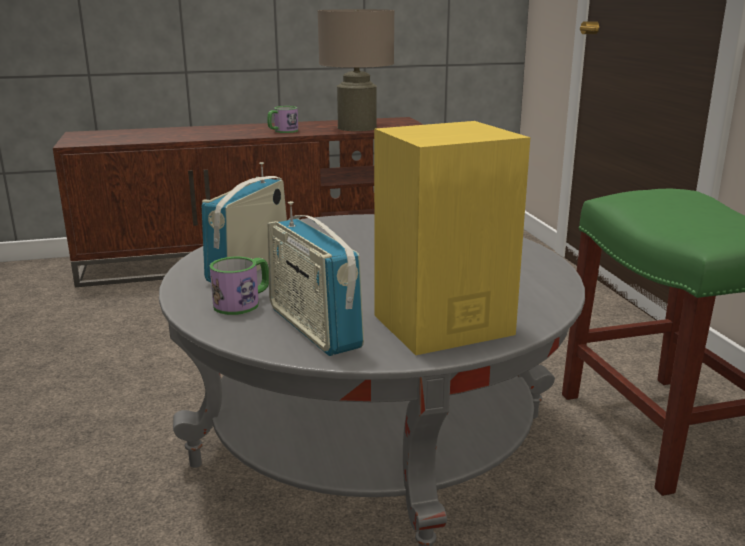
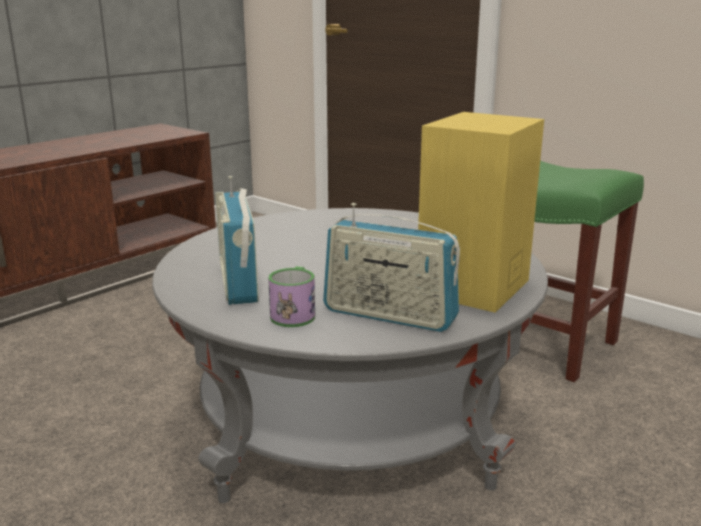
camera: 35 degrees left, 0 degrees up
mug [267,106,298,133] -> none
beige table lamp [318,9,395,131] -> none

